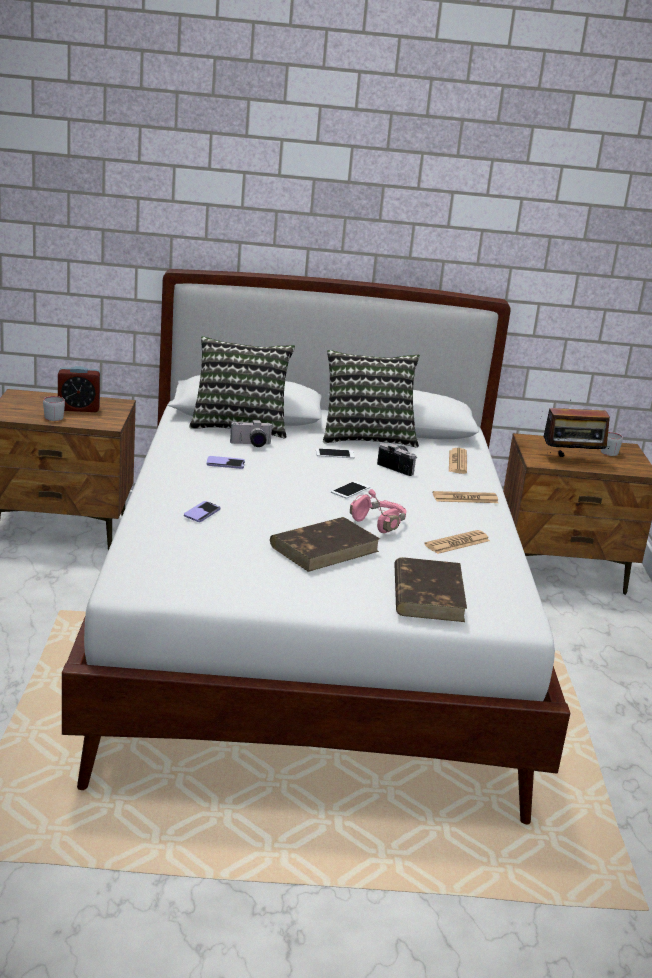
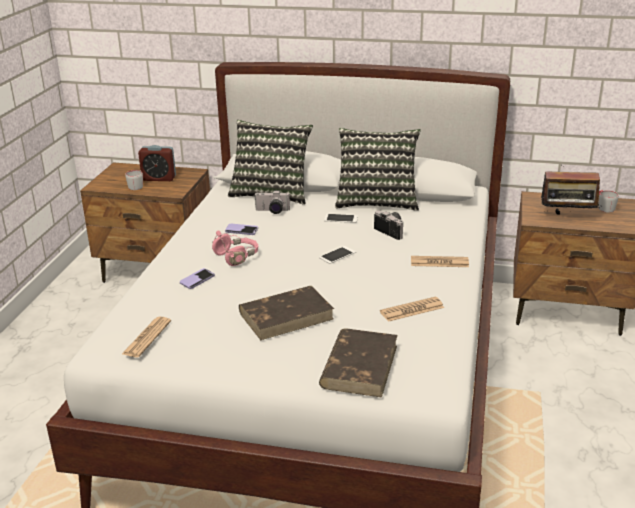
camera: 15 degrees right, 5 degrees up
pink headphones [350,489,406,533] -> pink headphones moved to [212,231,258,266]
newspaper [449,448,467,474] -> newspaper moved to [122,317,171,357]

